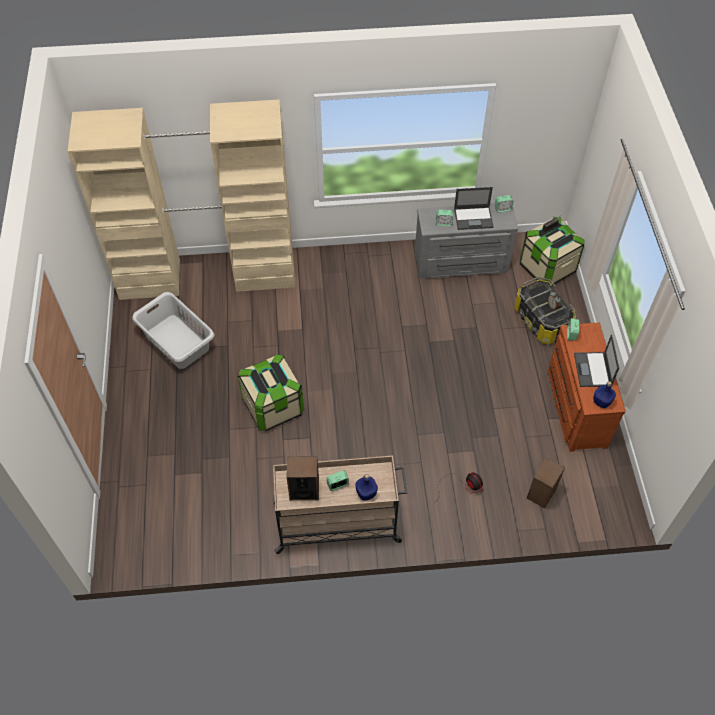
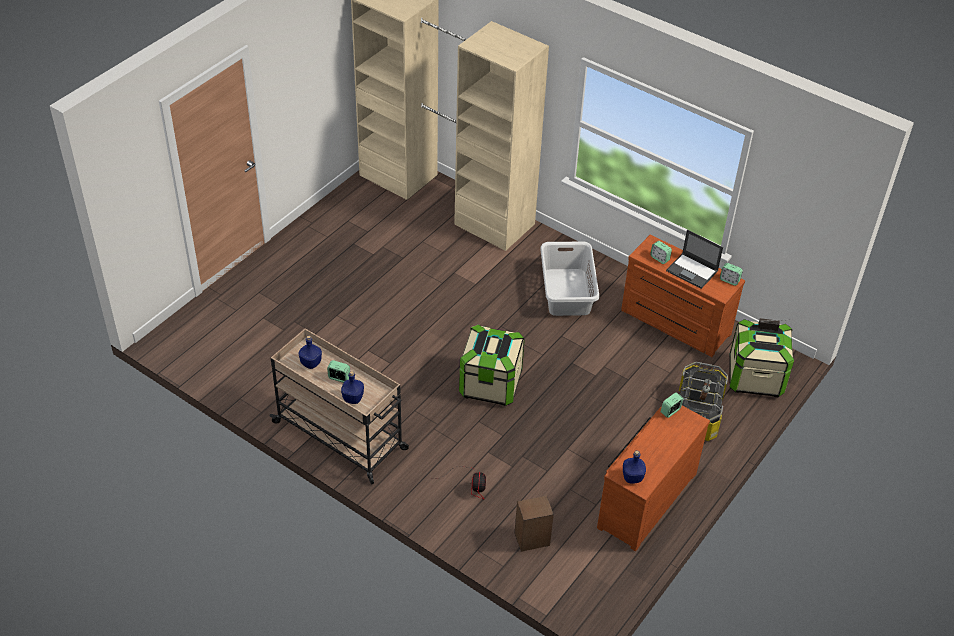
camera: 40 degrees right, 10 degrees down
grey laundry basket [132,292,214,369] -> grey laundry basket moved to [540,242,599,316]
storage box [238,354,304,431] -> storage box moved to [459,324,525,406]
speaker [286,456,319,500] -> blue bottle [298,336,322,369]
grey dresser [415,203,518,279] -> brown dresser [621,235,745,357]
laptop [574,334,619,387] -> none

